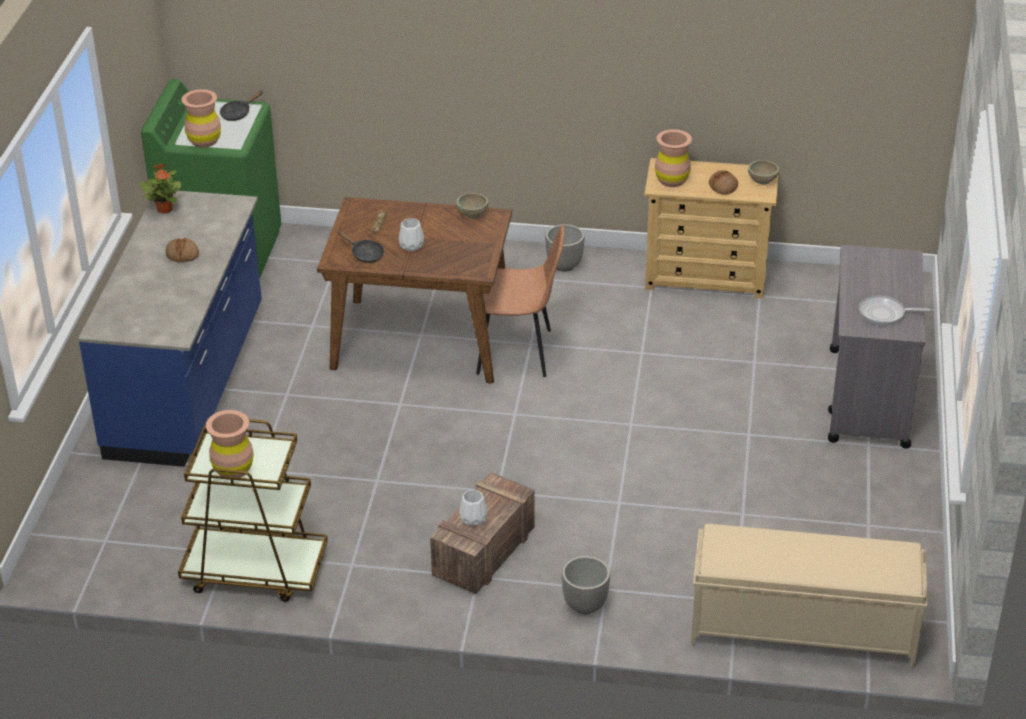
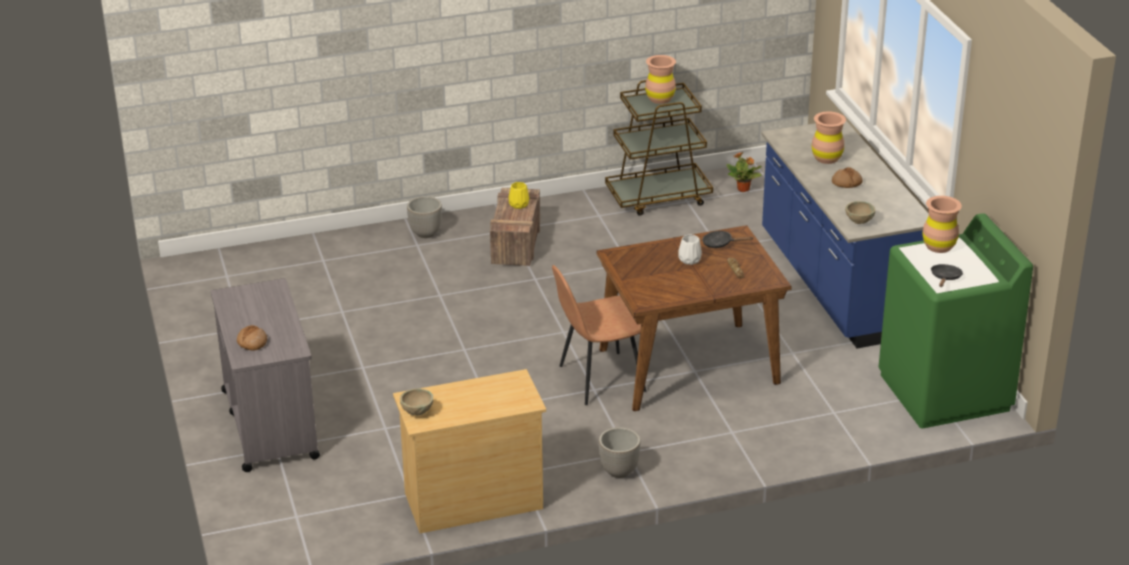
camera: 155 degrees right, 5 degrees down
potted plant [139,163,181,214] -> potted plant moved to [726,152,762,192]
beige bowl [457,193,488,218] -> beige bowl moved to [845,201,875,224]
white vase [459,490,487,526] -> yellow vase [509,182,529,209]
brown vase [655,129,692,187] -> brown vase moved to [812,111,846,164]
beige bench [691,524,927,668] -> none
bread [709,170,738,195] -> bread moved to [237,325,267,351]
frying pan [859,296,930,326] -> none

